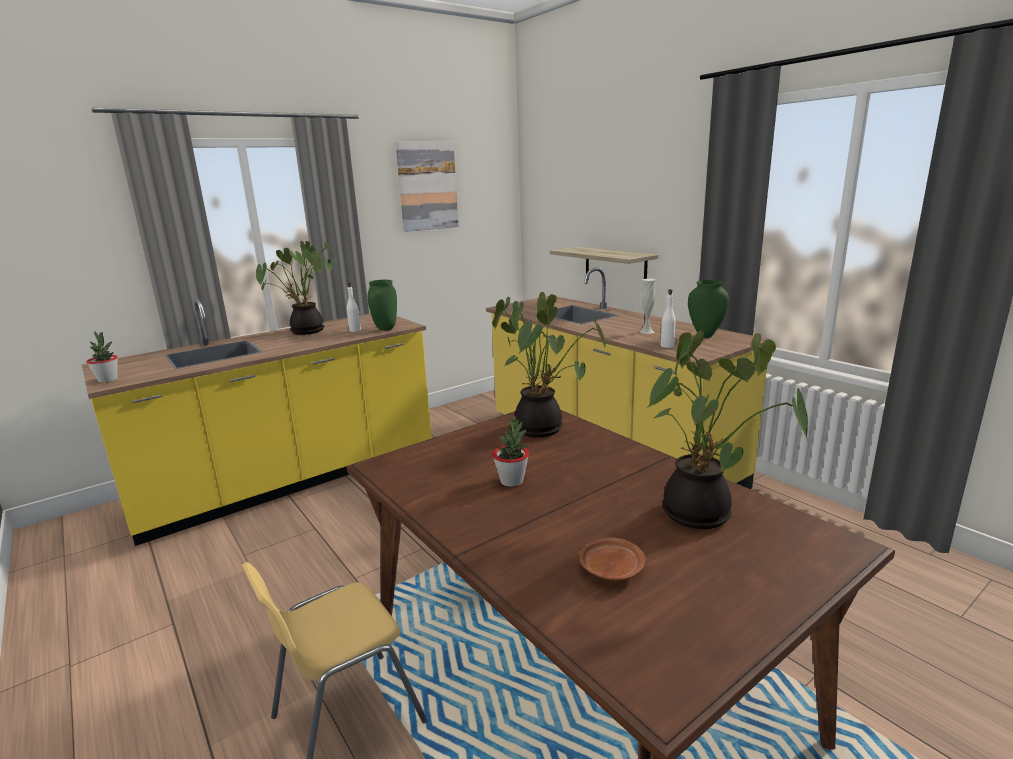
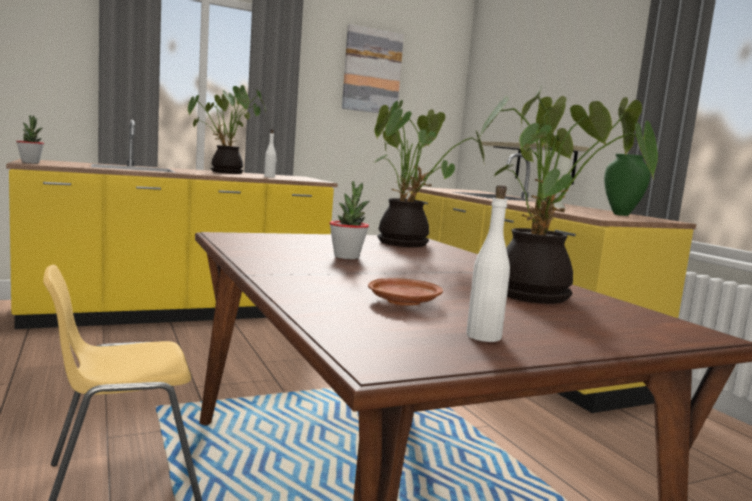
camera: 10 degrees right, 10 degrees down
green vase [368,280,397,331] -> none
white bottle [661,289,676,348] -> white bottle moved to [466,185,510,342]

